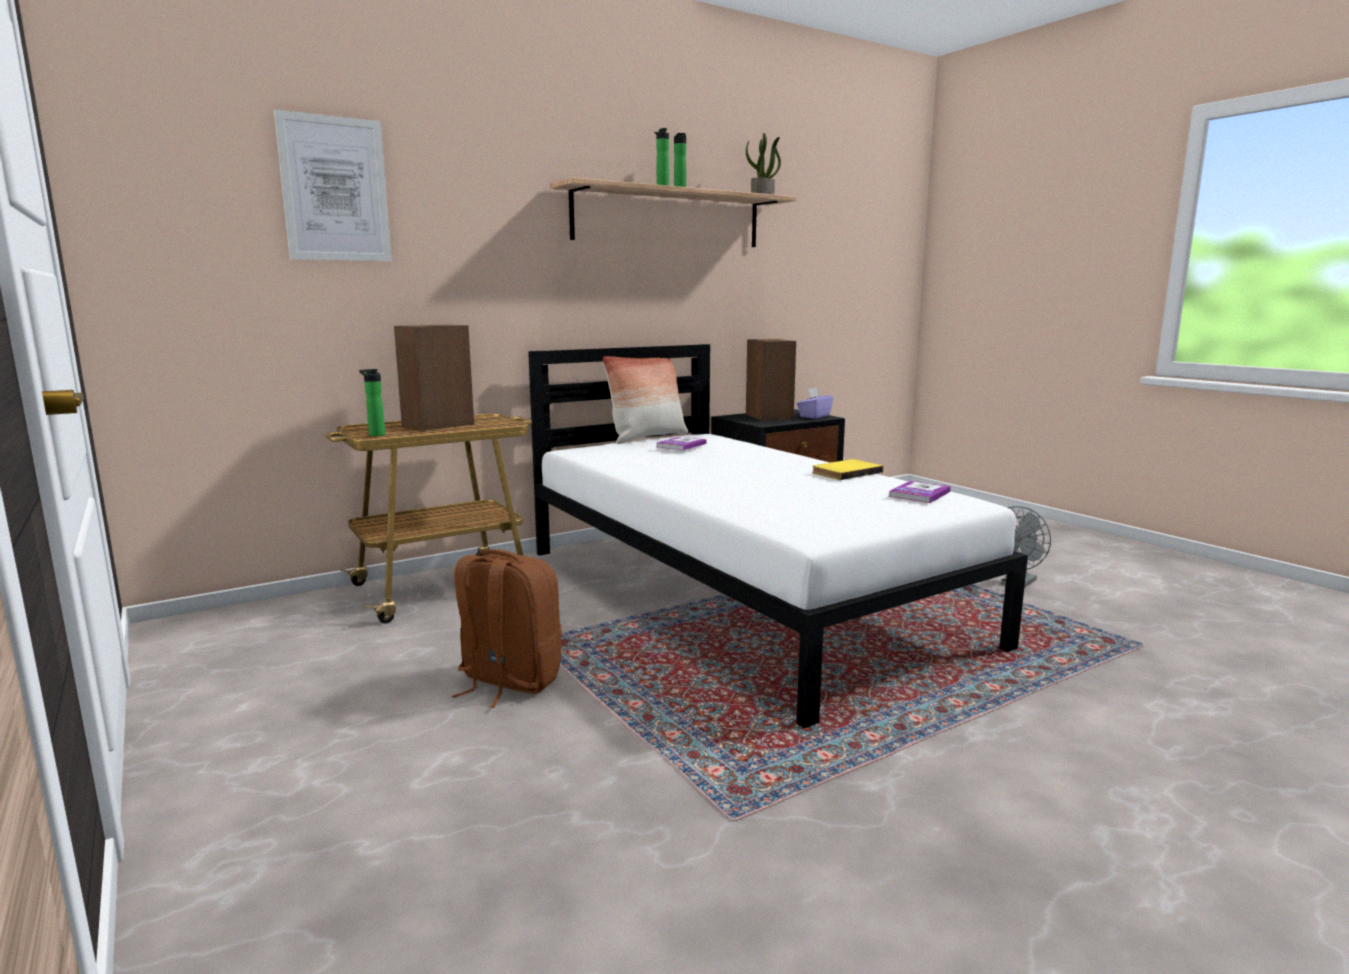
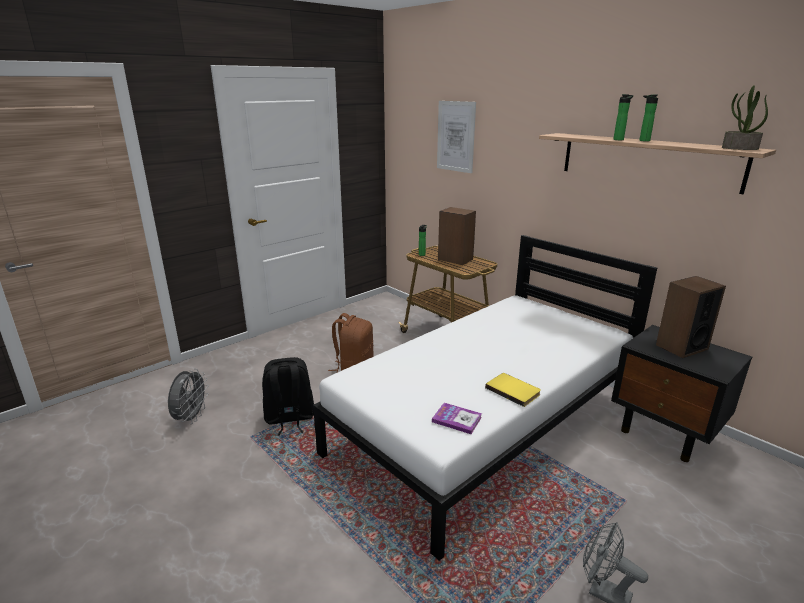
camera: 80 degrees right, 10 degrees up
pillow [602,356,688,444] -> none
book [657,436,707,450] -> none
purple tissue box [797,387,833,419] -> none
none -> grey fan [168,368,209,424]
none -> black backpack [262,357,314,436]

